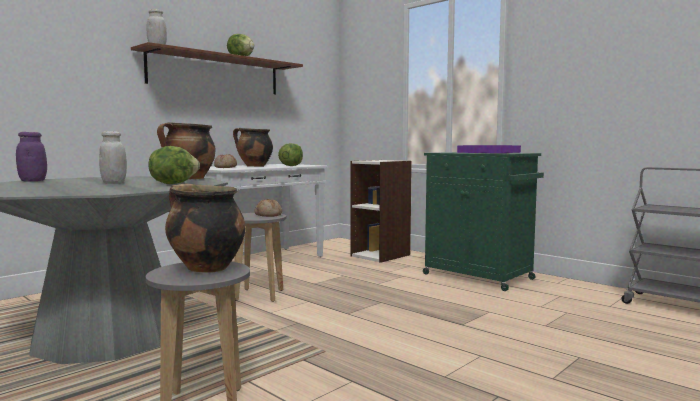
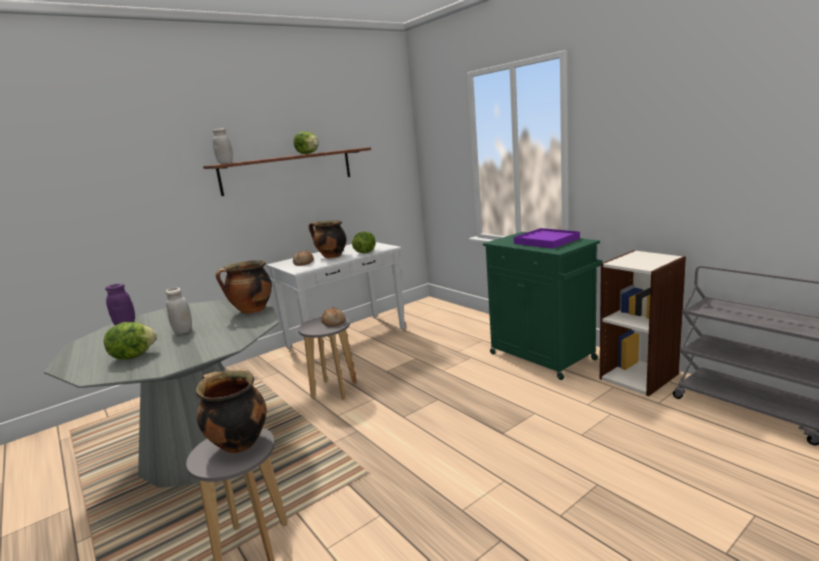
camera: 10 degrees right, 10 degrees up
lettuce [148,146,200,184] -> lettuce moved to [104,322,157,360]
bookcase [351,160,412,263] -> bookcase moved to [600,250,686,396]

